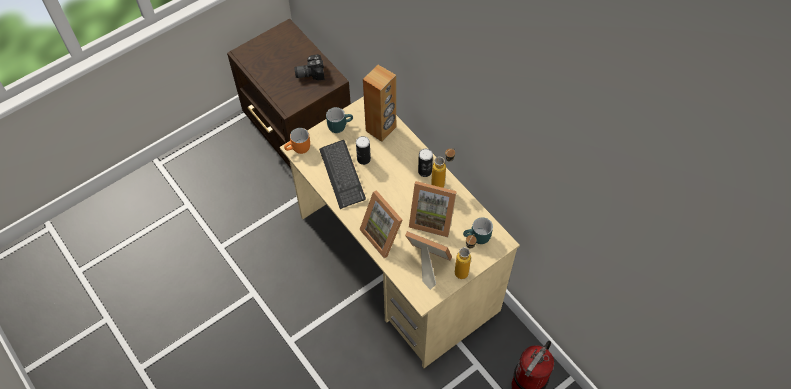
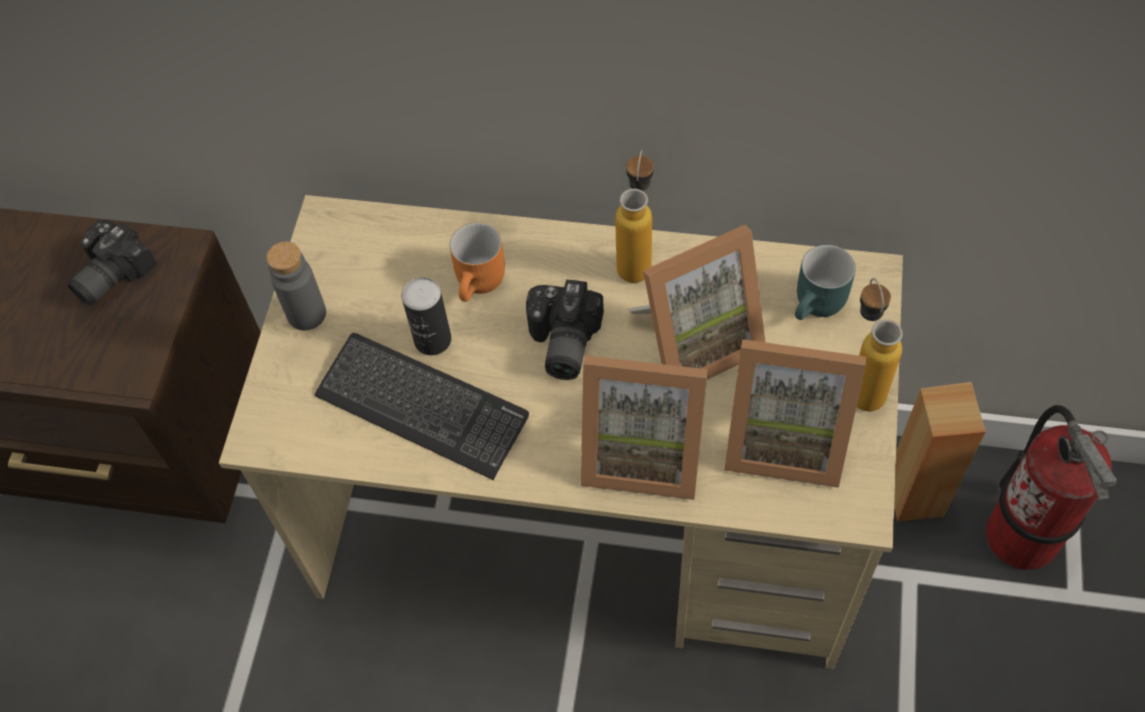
camera: 40 degrees left, 0 degrees up
orange mug [284,128,310,154] -> orange mug moved to [450,223,505,302]
turquoise mug [326,107,353,133] -> grey bottle [266,241,326,330]
brown speaker [363,65,396,142] -> brown speaker moved to [894,382,986,522]
picture frame [405,231,452,290] -> picture frame turned 150 degrees counterclockwise [724,339,866,488]
can [418,149,433,177] -> none
none -> camera [526,279,604,380]

